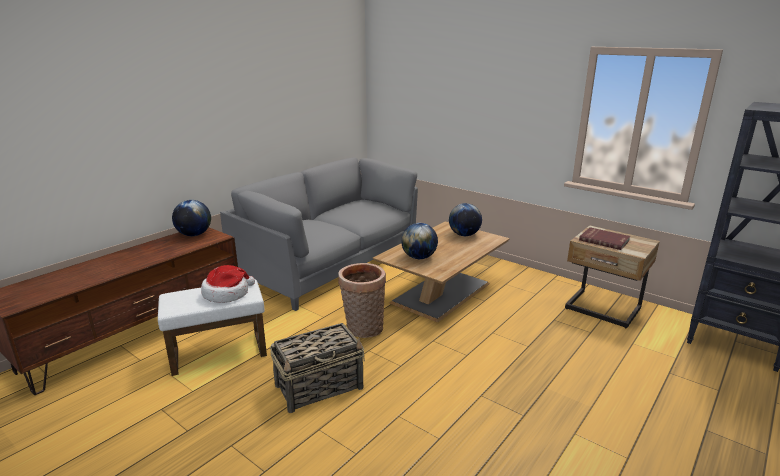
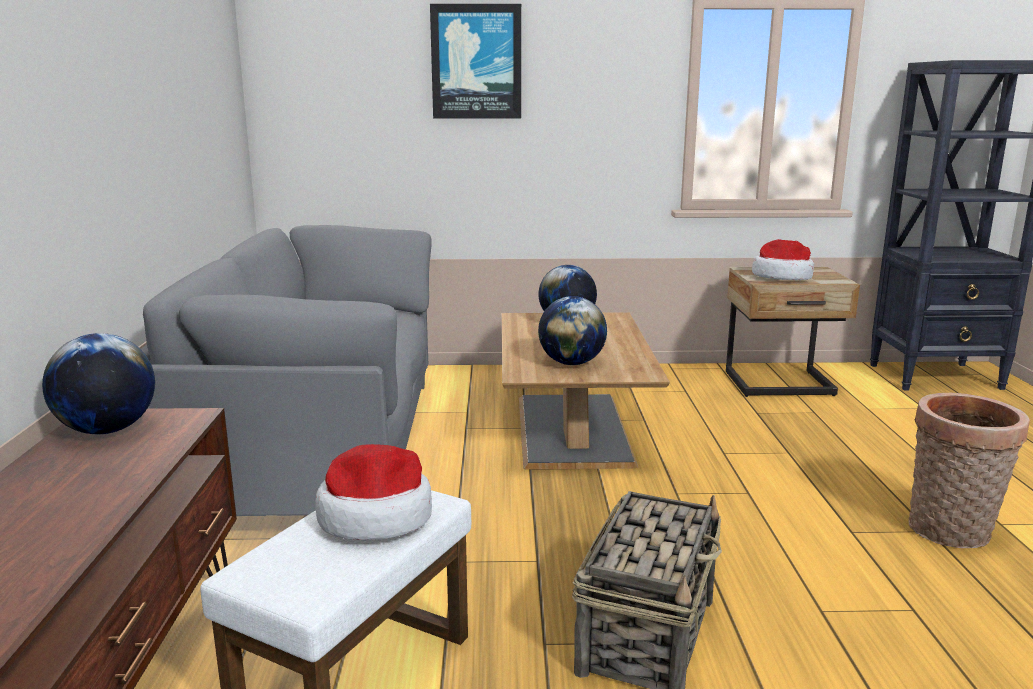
camera: 40 degrees left, 5 degrees down
basket [338,263,386,338] -> basket moved to [909,393,1030,548]
red book [579,227,630,250] -> hat [752,239,814,280]
none -> picture [430,4,521,119]

